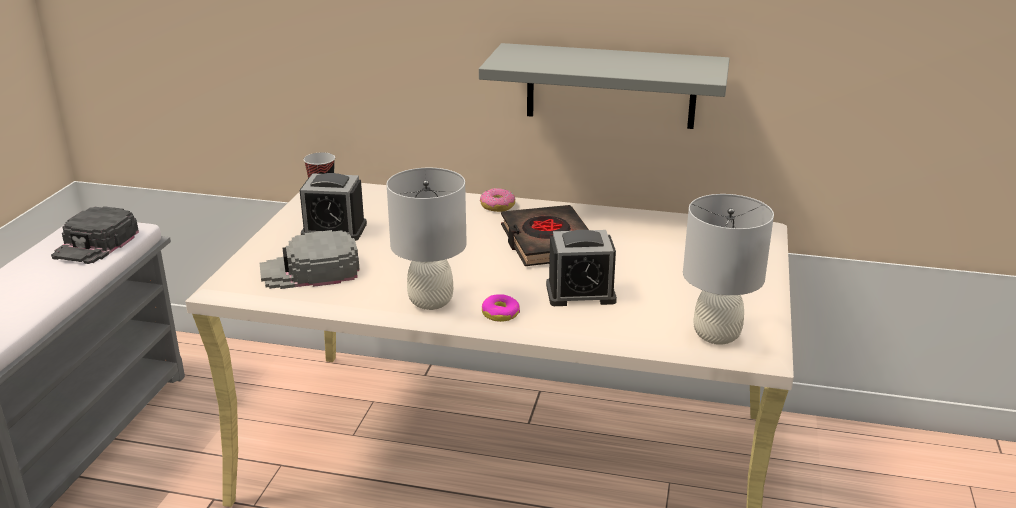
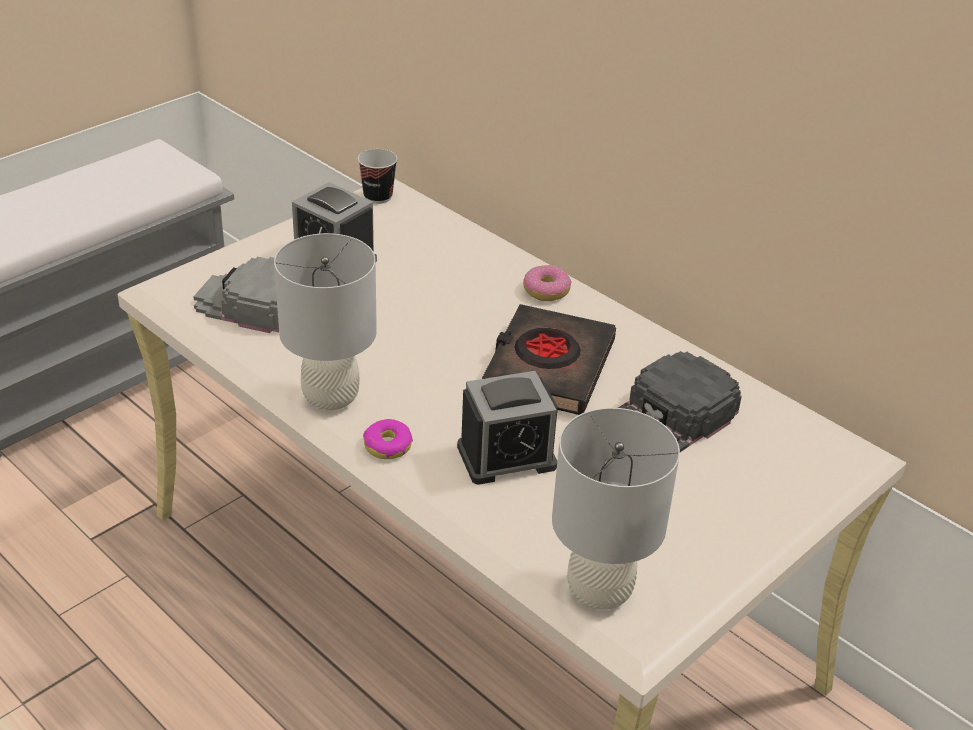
camera: 30 degrees right, 10 degrees up
black cap [51,206,139,264] -> black cap moved to [618,351,742,452]
grey shelf [479,43,730,129] -> none
alarm clock [546,230,617,306] -> alarm clock turned 45 degrees counterclockwise [457,371,558,485]

